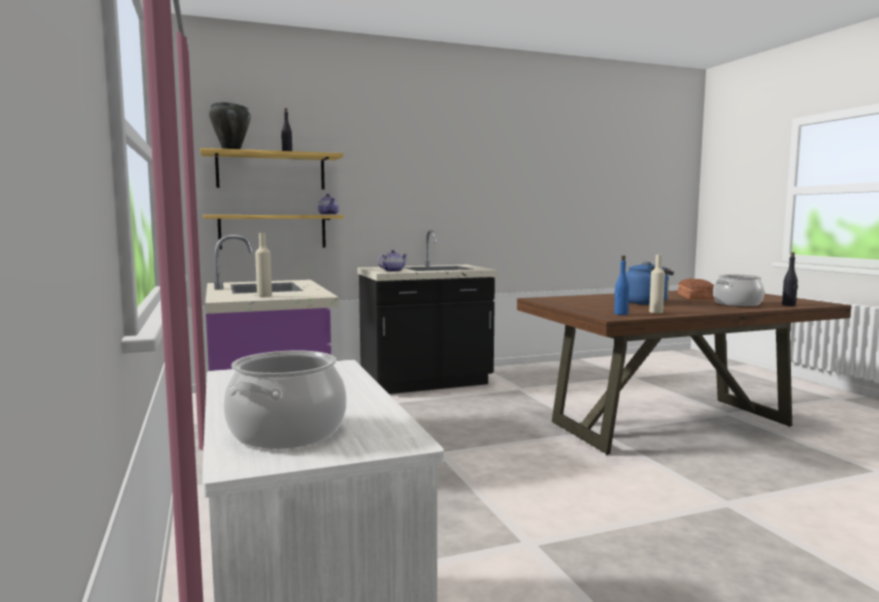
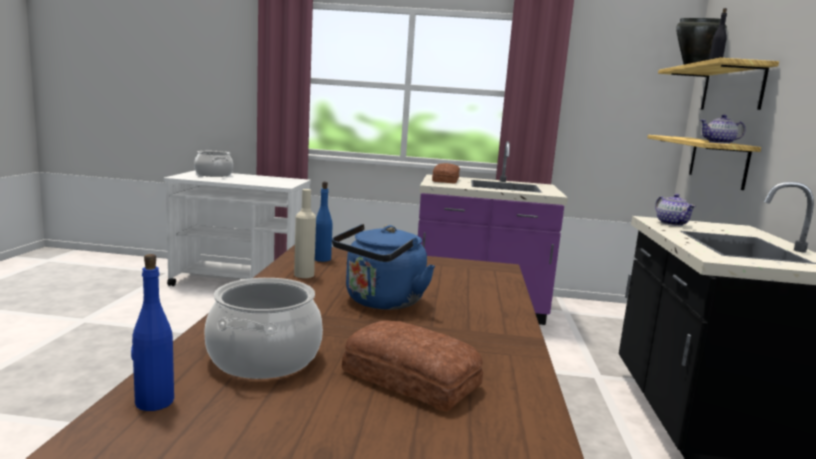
camera: 115 degrees right, 5 degrees up
beige bottle [255,233,272,297] -> bread [432,163,460,184]
black bottle [782,252,798,306] -> blue bottle [131,254,174,411]

